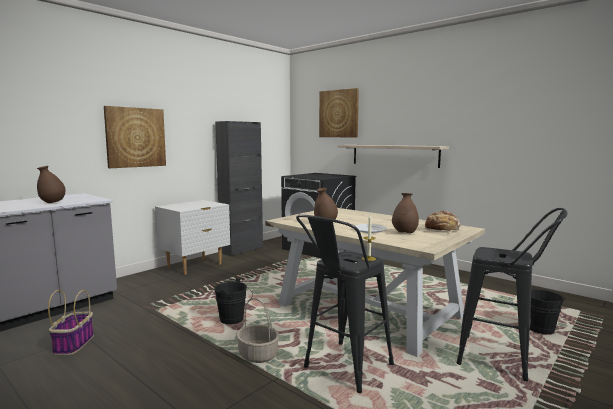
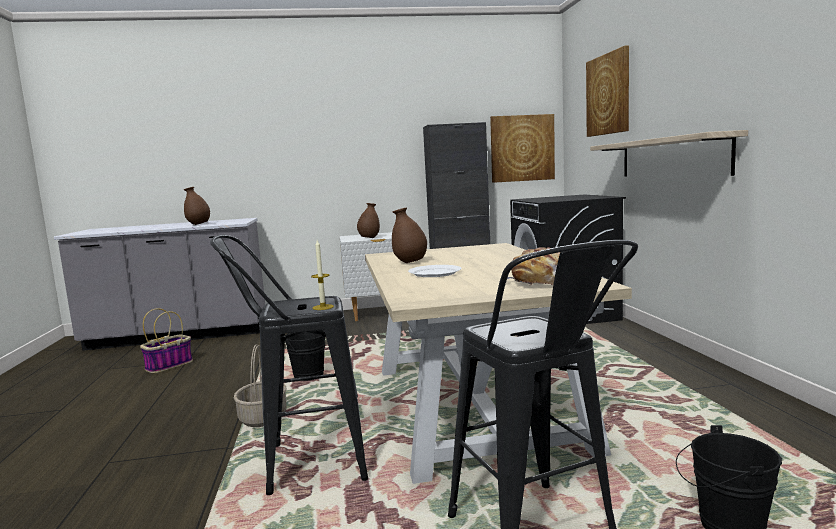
camera: 40 degrees right, 0 degrees up
picture [104,106,166,168] -> picture moved to [490,114,555,183]
brown vase [392,193,419,233] -> brown vase moved to [357,203,380,238]

